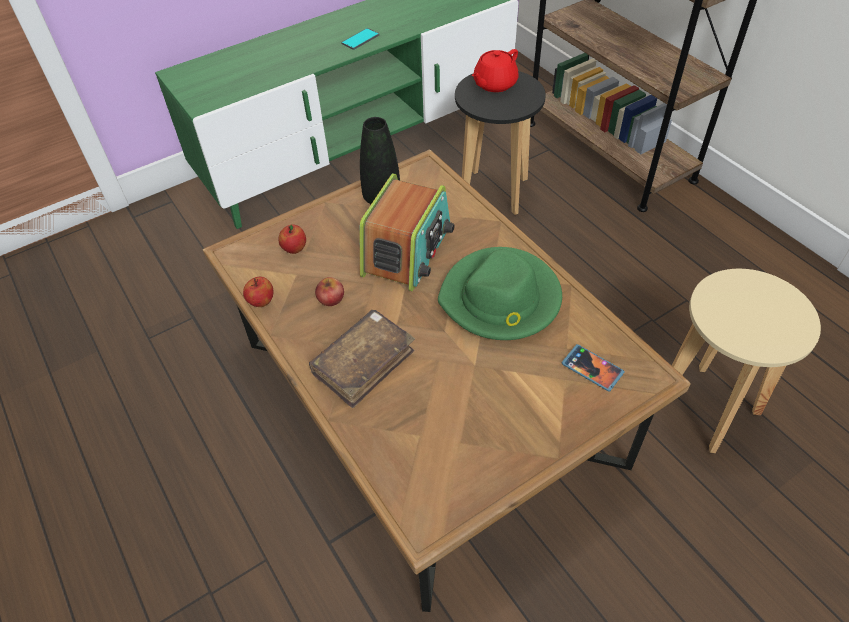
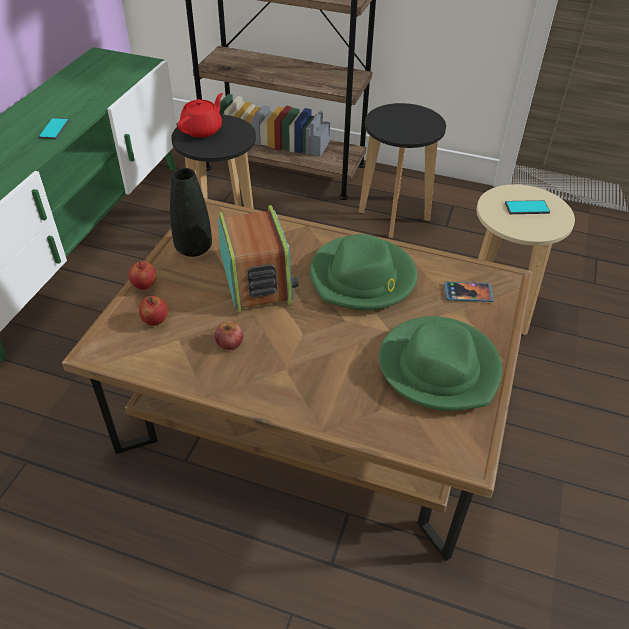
camera: 40 degrees left, 5 degrees down
apple [243,277,274,307] -> apple moved to [129,261,156,290]
brown book [309,310,415,408] -> none
red teapot [472,49,518,92] -> red teapot turned 150 degrees counterclockwise [177,93,223,138]
none -> black stool [359,103,446,238]
none -> green hat [379,316,502,411]
none -> phone [505,200,550,214]

